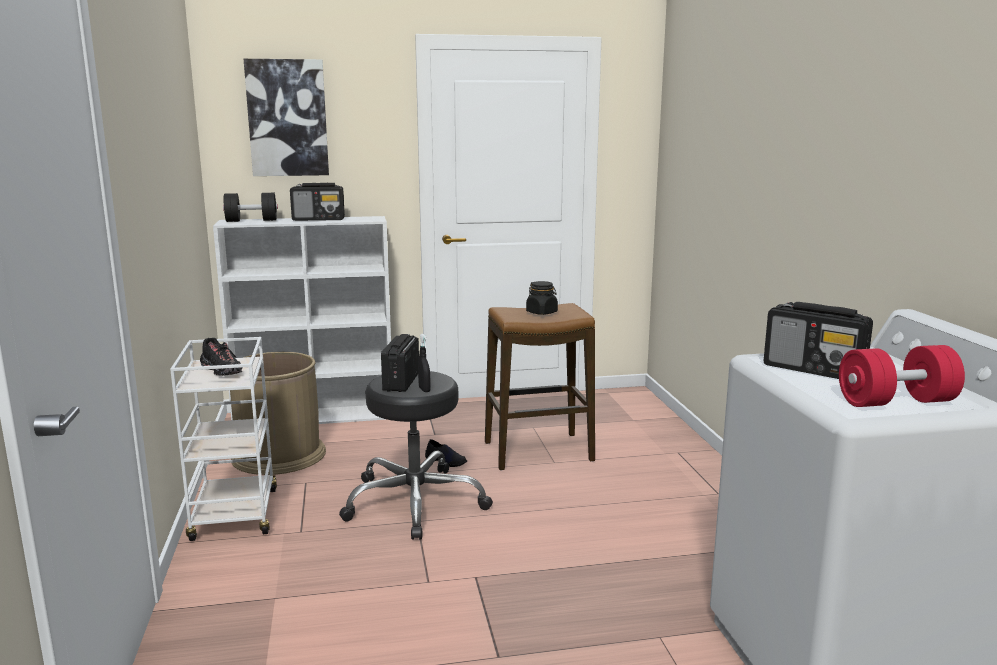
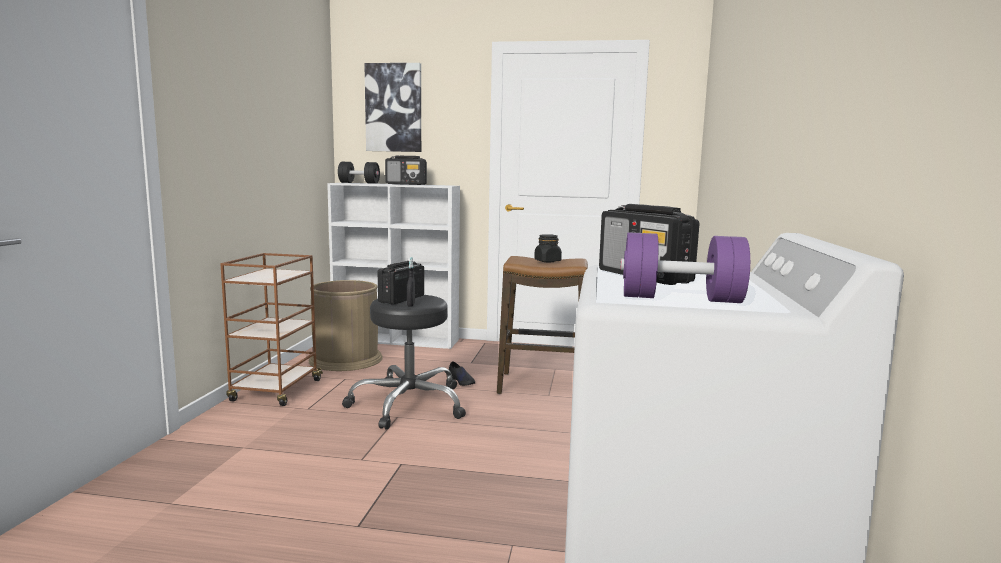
camera: 20 degrees right, 5 degrees down
white cart [170,337,277,541] -> brown cart [220,253,323,406]
black shoe [200,338,242,376] -> none
red dumbbell [839,345,965,407] -> purple dumbbell [621,232,750,303]

